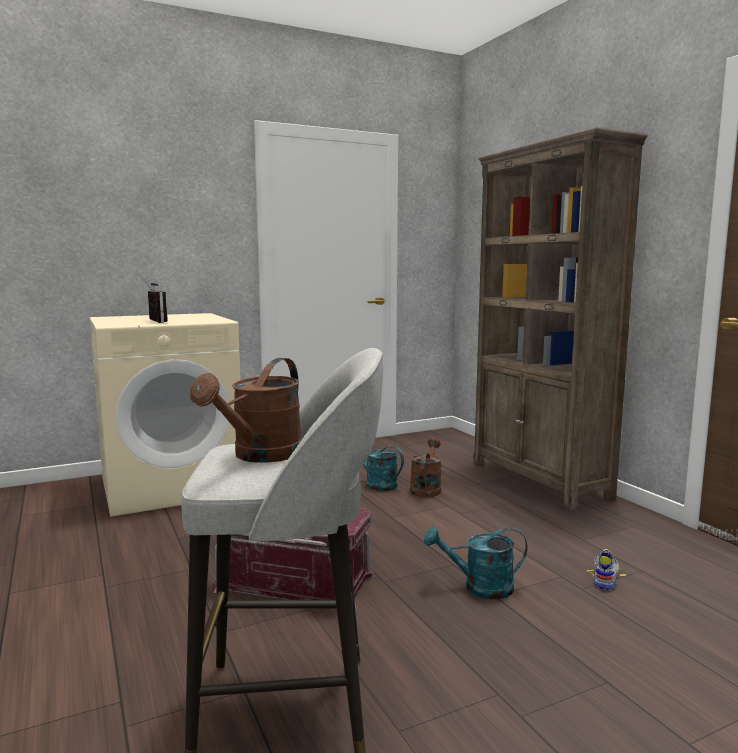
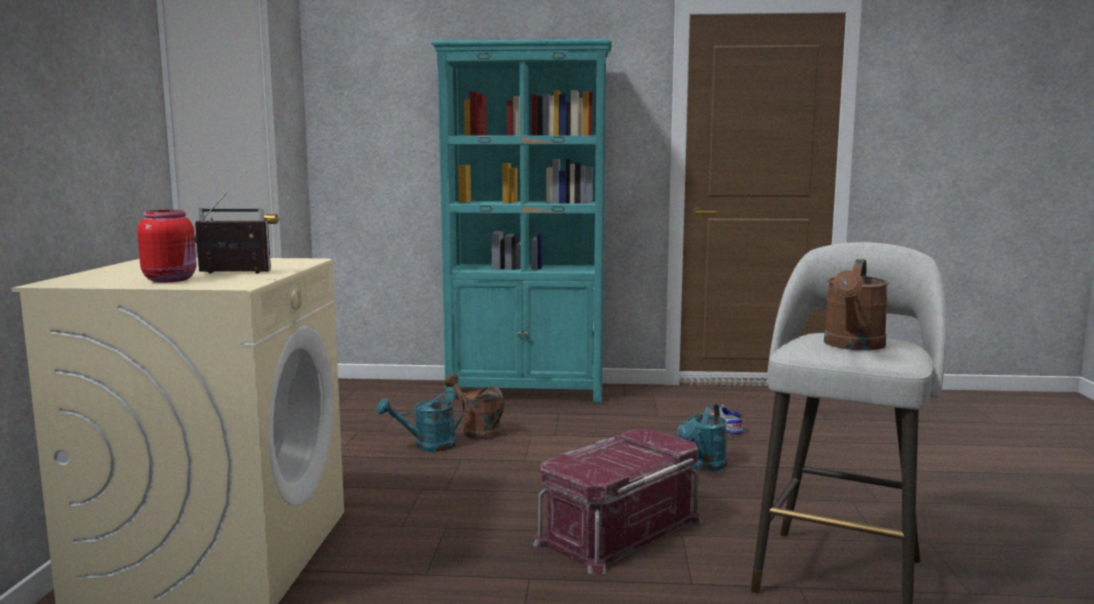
camera: 60 degrees left, 0 degrees up
brown watering can [190,358,302,463] -> brown watering can turned 60 degrees clockwise [824,259,889,350]
brown bookcase [473,127,648,511] -> turquoise bookcase [431,39,612,403]
none -> red jar [137,210,197,283]

